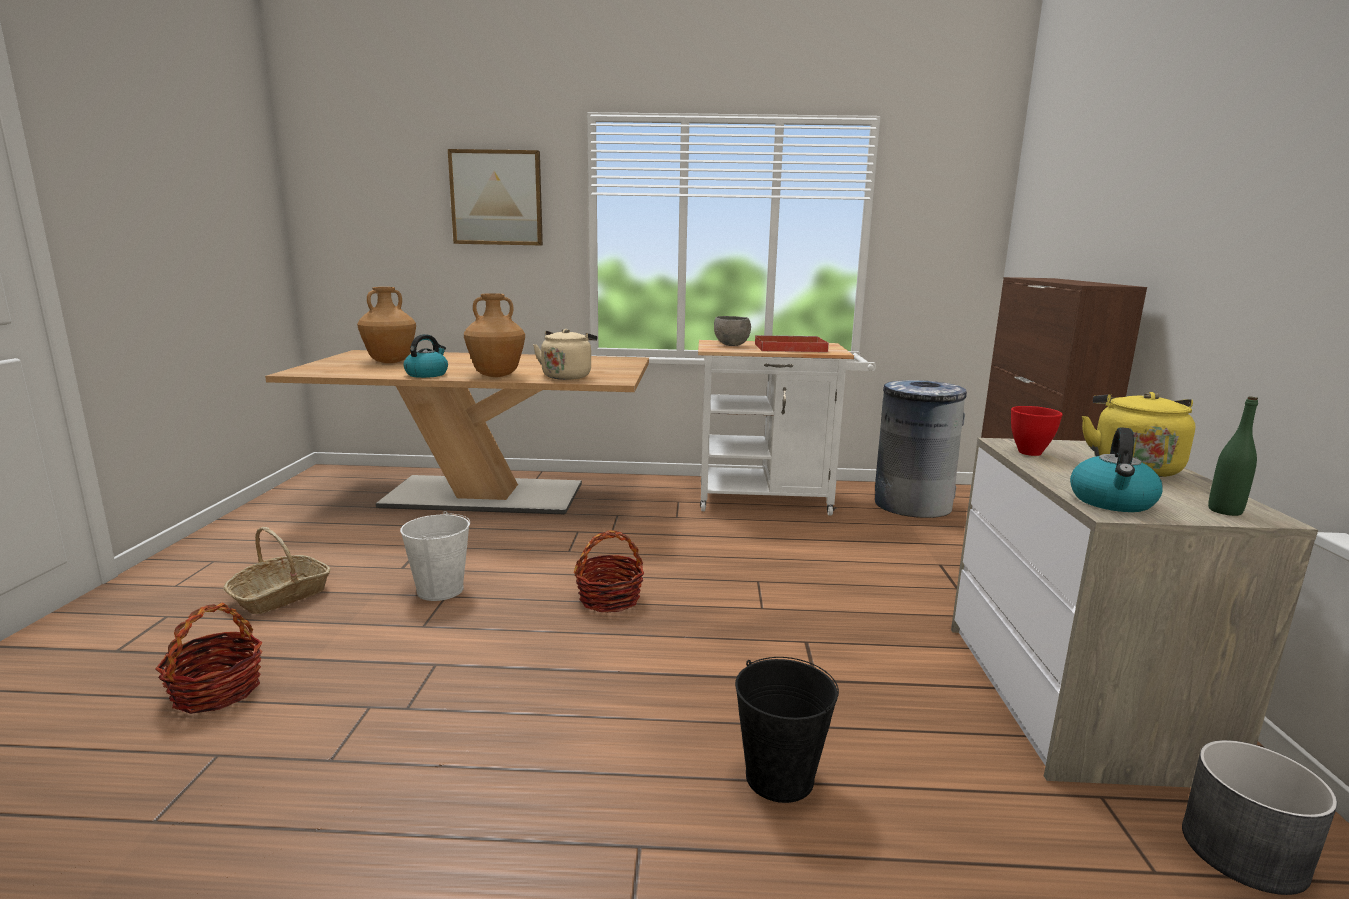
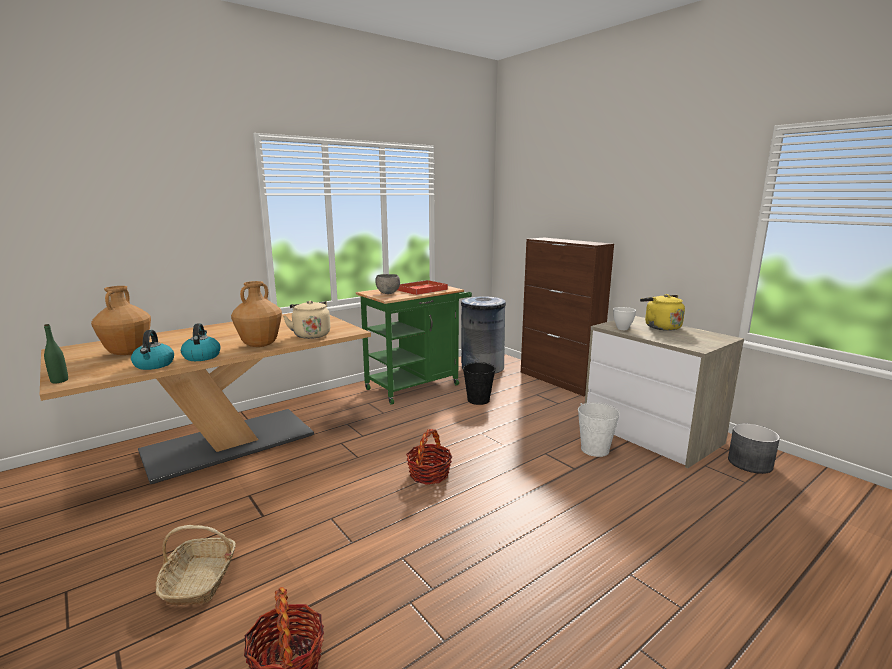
camera: 40 degrees left, 0 degrees up
white bucket [400,511,470,601] -> white bucket moved to [578,402,620,457]
picture [448,149,543,245] -> none
white cart [698,340,876,516] -> green cart [356,286,472,405]
black bucket [735,657,839,803] -> black bucket moved to [463,362,496,405]
red bowl [1011,406,1063,456] -> white bowl [613,307,636,330]
kettle [1070,427,1163,512] -> kettle moved to [131,330,174,370]
green bottle [1208,397,1258,516] -> green bottle moved to [44,324,68,383]

